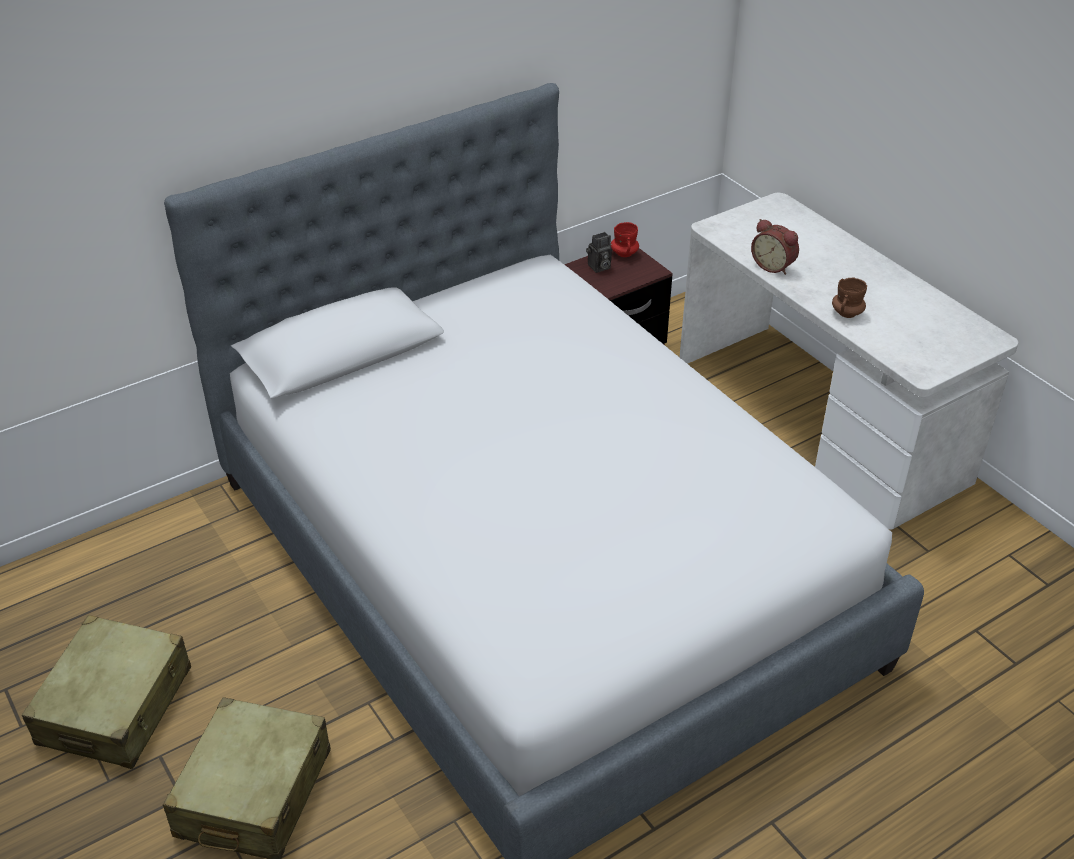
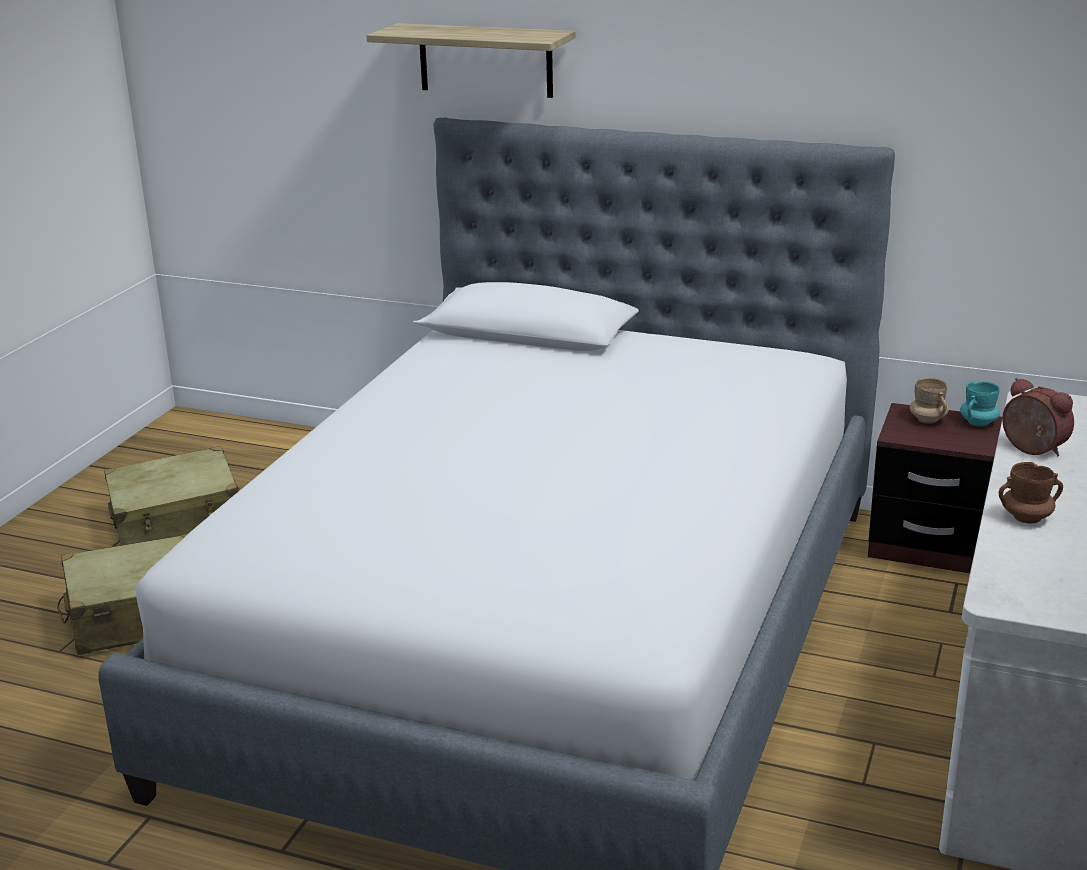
camera: 55 degrees right, 15 degrees down
camera [586,232,612,273] -> beige mug [910,378,949,424]
red mug [611,222,639,257] -> turquoise mug [960,381,1000,427]
alarm clock [751,219,799,275] -> alarm clock turned 135 degrees clockwise [1002,378,1074,456]
none -> shelf [366,23,575,98]

